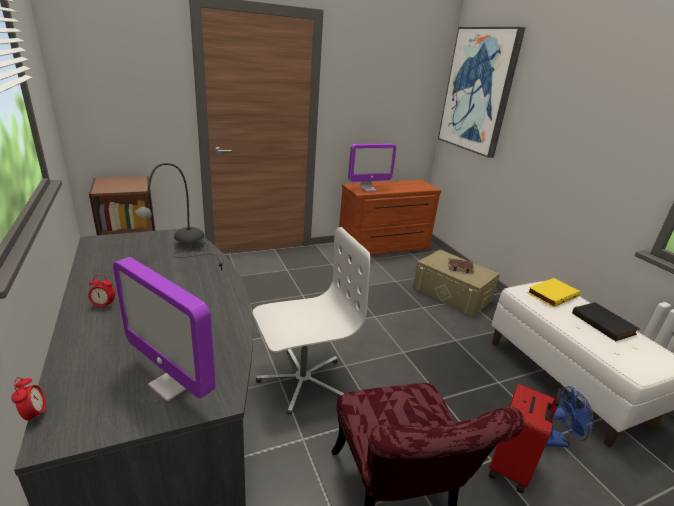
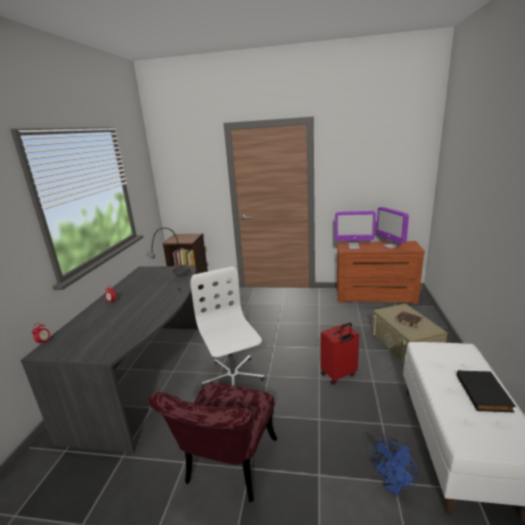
camera: 35 degrees right, 5 degrees down
monitor [113,257,215,401] -> monitor moved to [376,207,409,248]
white office chair [253,227,370,415] -> white office chair turned 120 degrees counterclockwise [190,266,265,387]
picture [438,27,526,158] -> none
red suitcase [489,383,562,494] -> red suitcase moved to [321,323,359,385]
yellow book [527,278,580,307] -> none
blue fan [546,386,594,447] -> blue fan turned 105 degrees clockwise [372,439,418,496]

